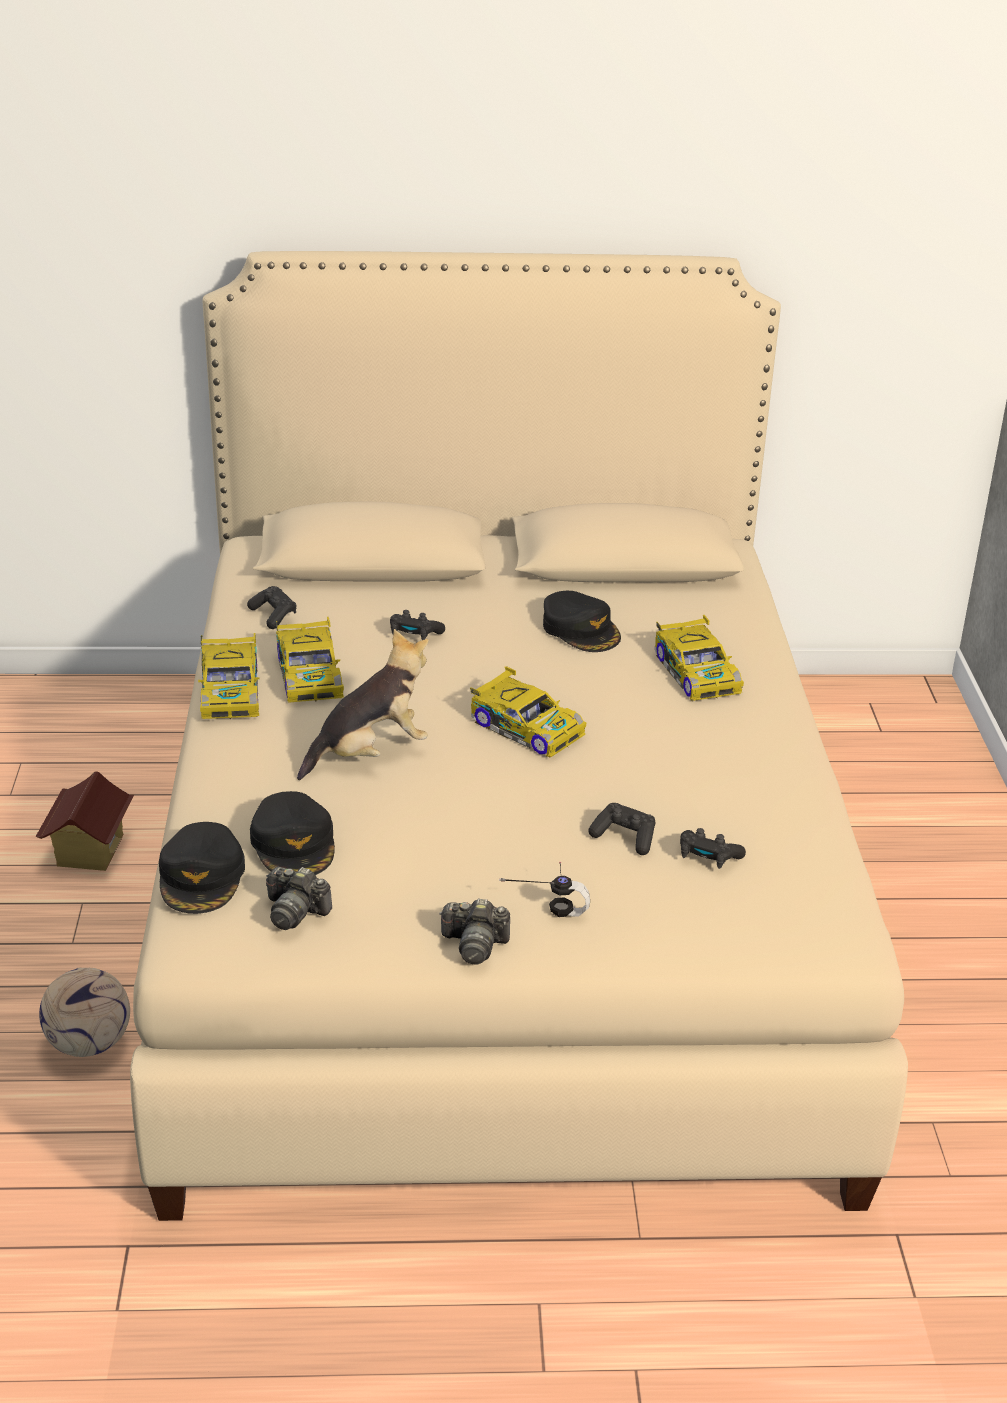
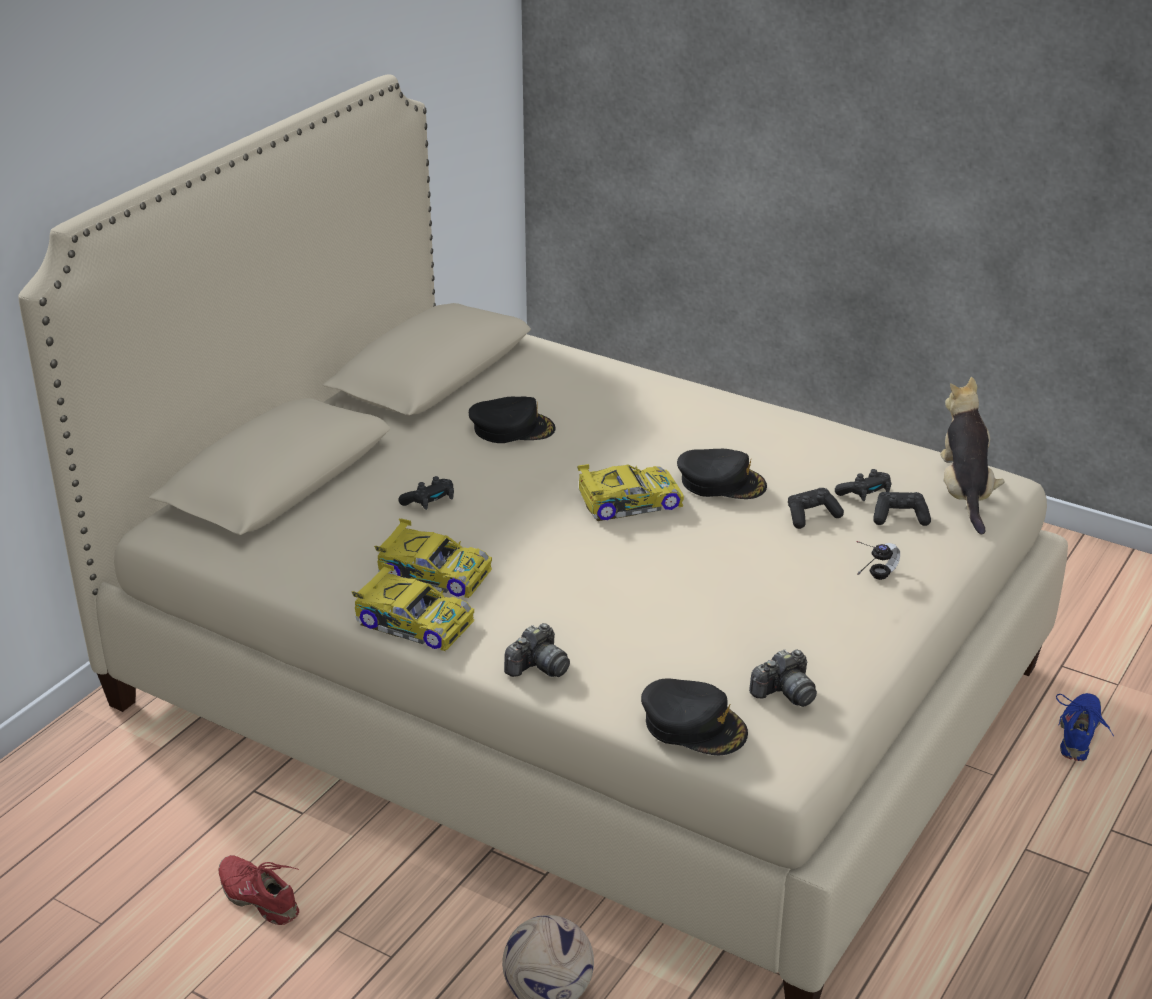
camera: 55 degrees left, 0 degrees up
toy house [36,771,134,871] -> red shoe [219,855,299,925]
black game controller [247,586,296,629] -> black game controller moved to [873,492,931,526]
black cap [250,791,335,875] -> black cap moved to [677,449,767,499]
plush toy [297,629,429,780] -> plush toy moved to [941,377,1005,535]
camera [439,898,510,965] -> camera moved to [504,623,570,677]
toy car [655,615,744,701] -> none
none -> blue shoe [1056,693,1114,761]

